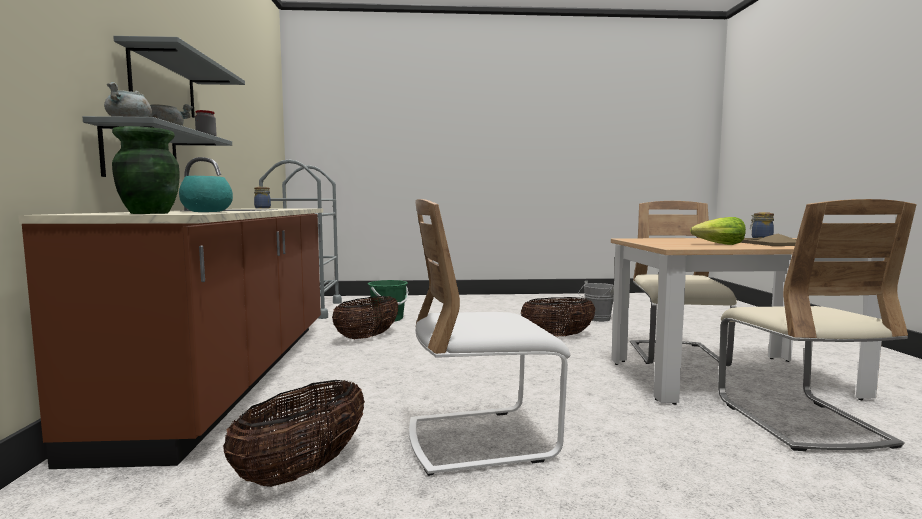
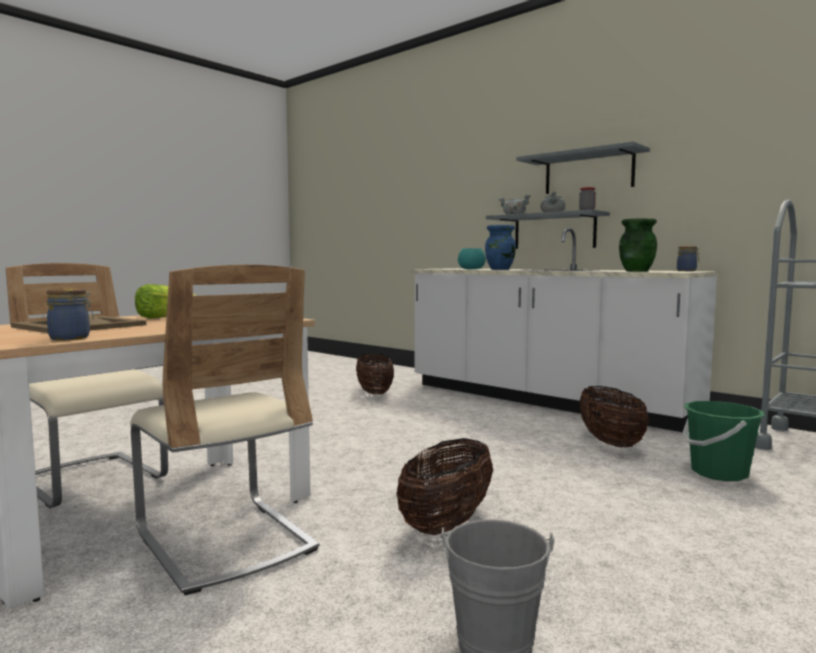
camera: 135 degrees right, 0 degrees up
brown counter [18,157,323,469] -> white counter [410,228,719,432]
green vase [112,126,180,214] -> green vase moved to [619,218,657,272]
white chair [409,199,570,476] -> none
none -> blue vase [485,225,516,270]

